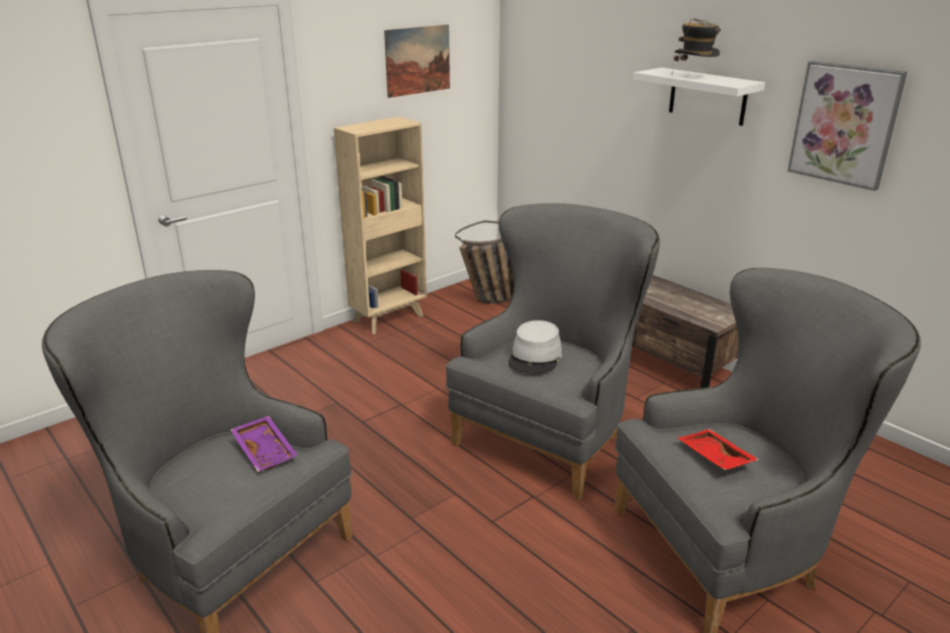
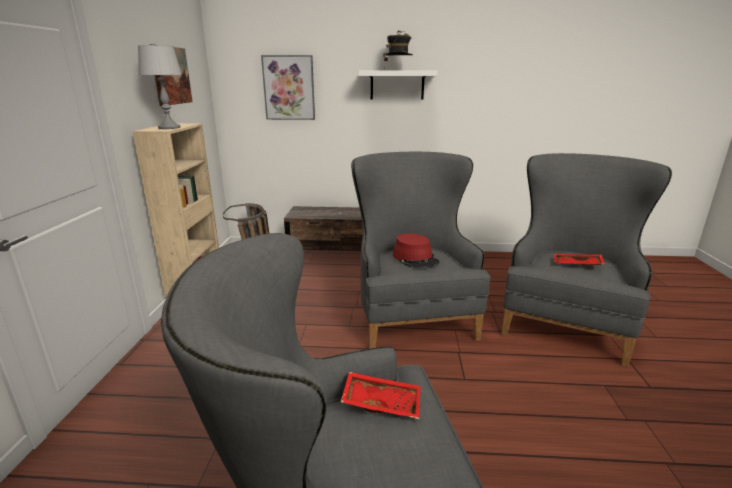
camera: 45 degrees left, 5 degrees down
purple tray [230,416,298,472] -> red tray [341,372,421,419]
grey hat [508,320,562,373] -> red hat [393,233,439,267]
picture [788,61,907,191] -> picture moved to [261,55,315,120]
none -> grey table lamp [138,45,182,129]

